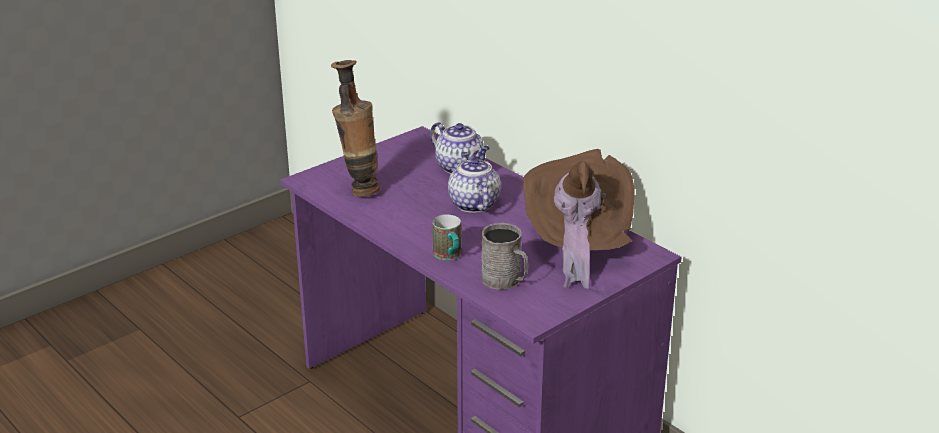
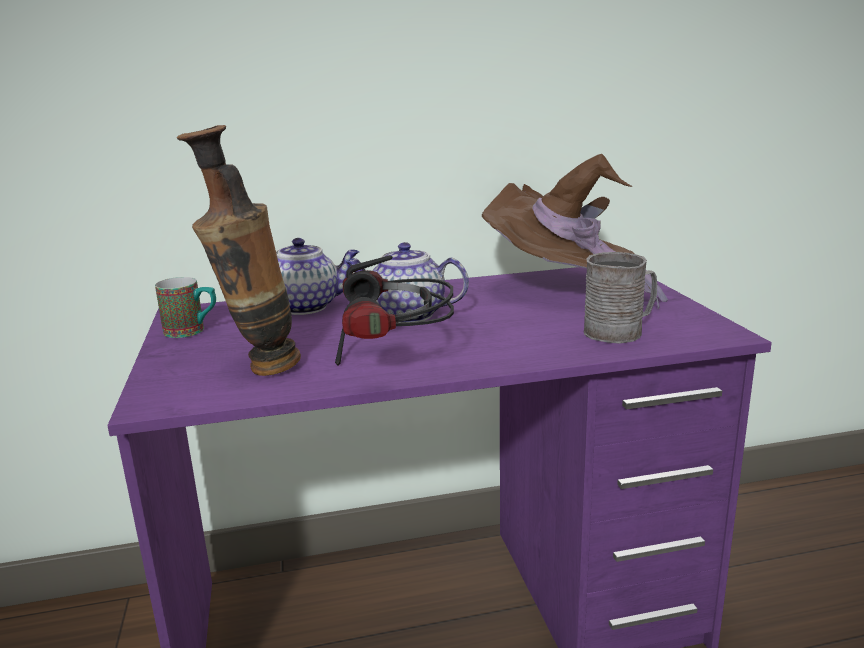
camera: 60 degrees left, 10 degrees down
mug [432,214,461,260] -> mug moved to [155,277,216,338]
none -> headphones [335,255,454,366]

